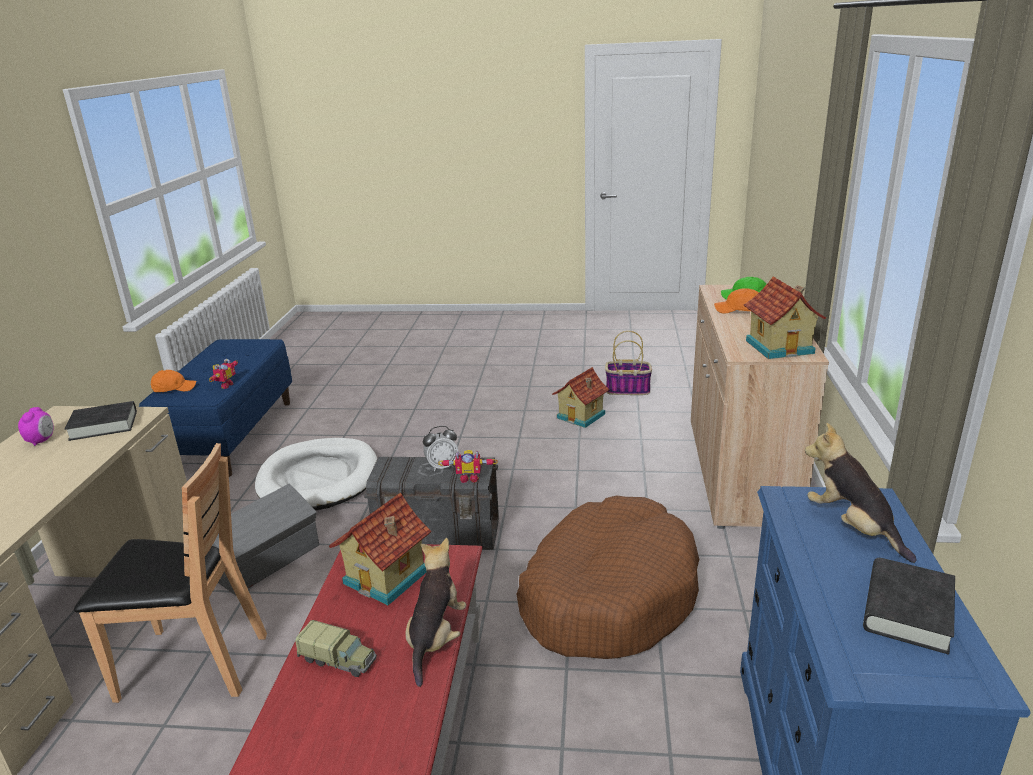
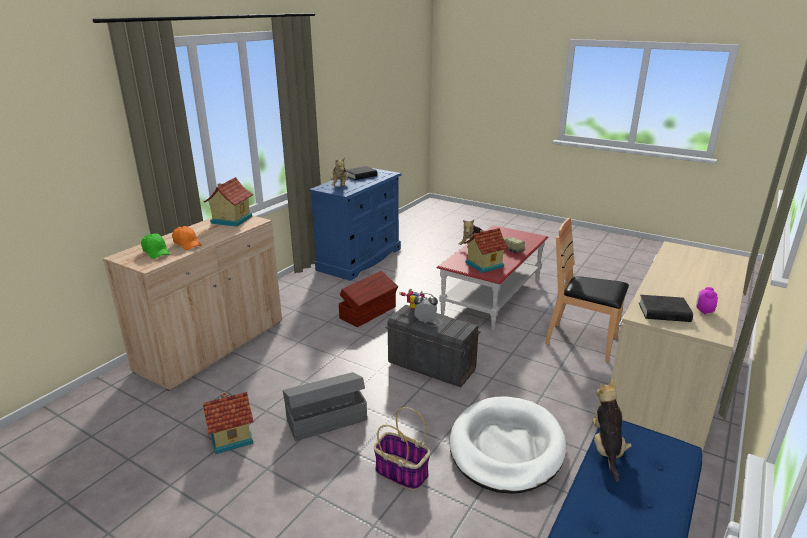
camera: 155 degrees left, 0 degrees up
orange cap [151,370,196,392] -> none
toy robot [209,359,238,389] -> plush toy [593,379,632,482]
grey storage box [212,484,319,595] -> grey storage box moved to [283,372,367,441]
brown dog bed [516,495,699,659] -> brown storage box [339,271,398,327]
basket [605,331,652,395] -> basket moved to [374,407,430,490]

